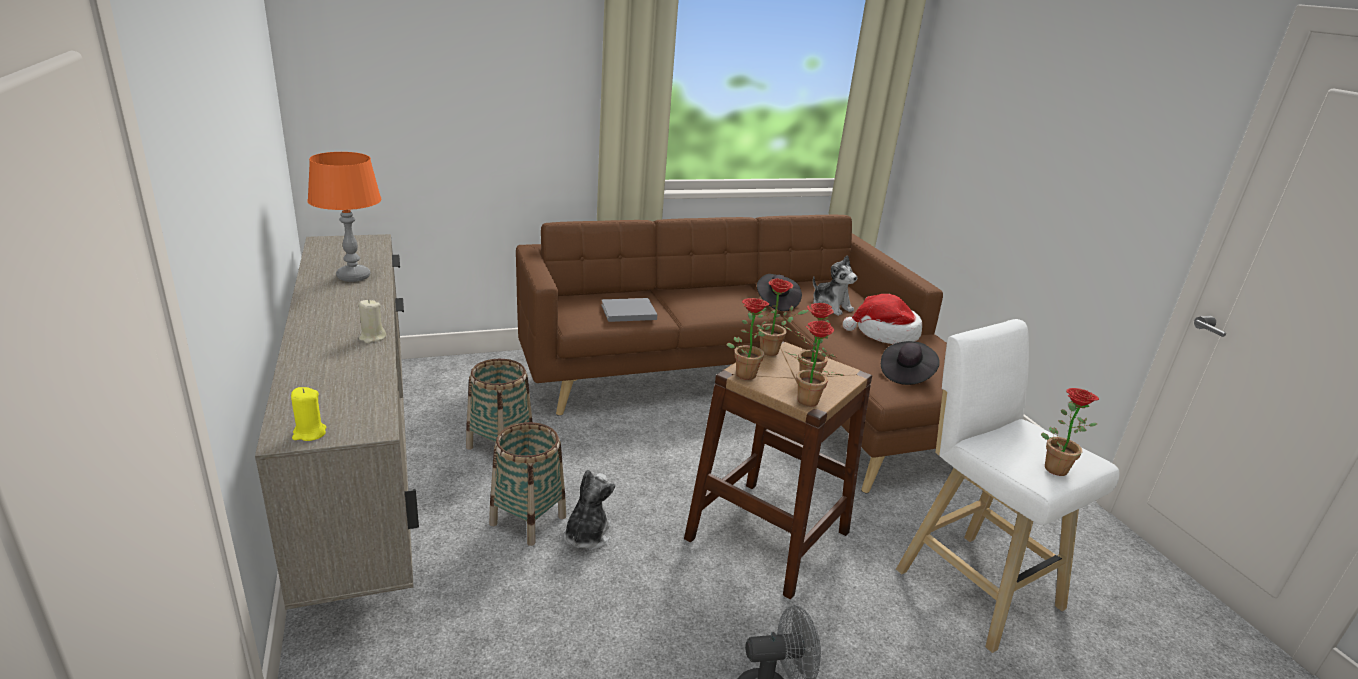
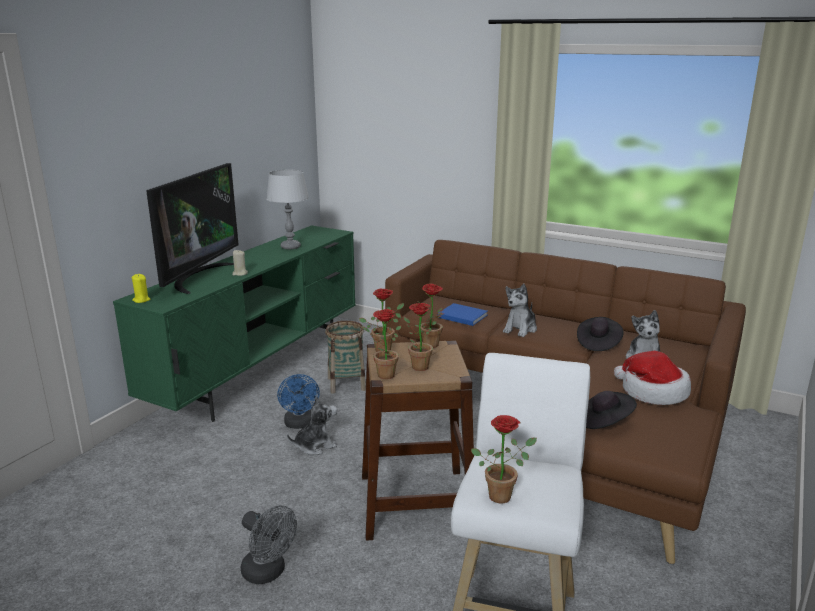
camera: 50 degrees right, 5 degrees down
beige tv stand [255,234,419,610] -> green tv stand [113,225,355,422]
orange table lamp [307,152,382,282] -> grey table lamp [266,170,309,250]
basket [489,422,566,546] -> blue fan [277,374,320,429]
grey book [601,298,657,322] -> blue book [438,303,488,326]
none -> television [146,163,239,294]
none -> plush toy [503,284,537,337]

